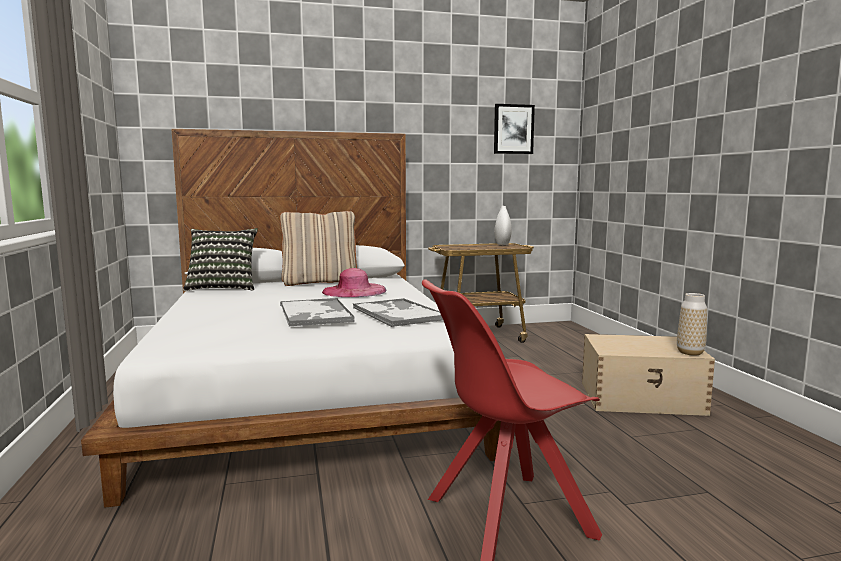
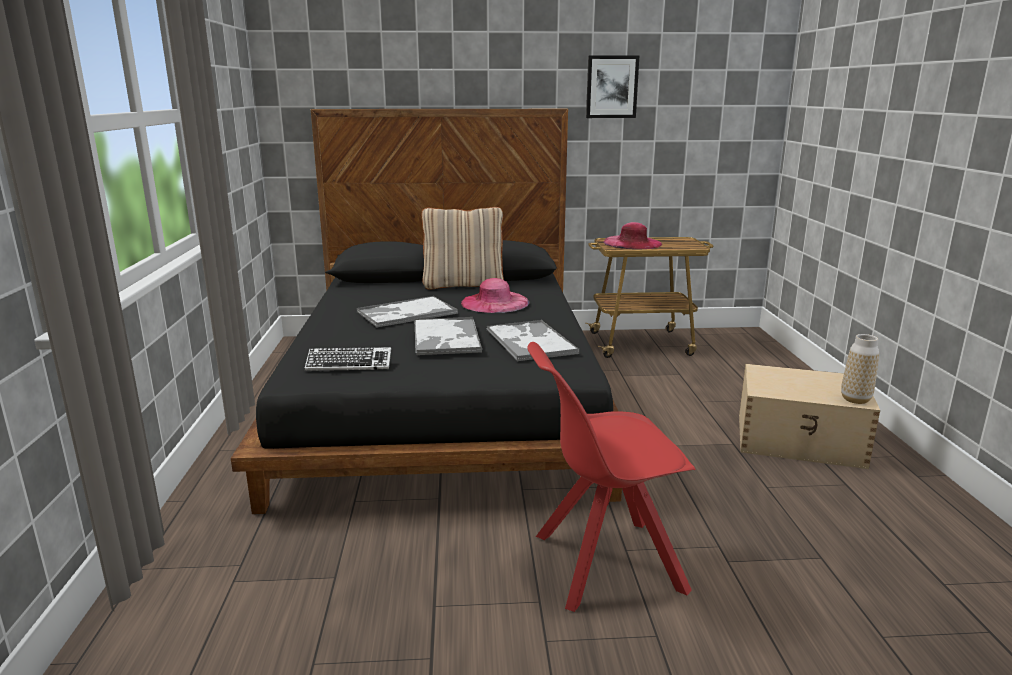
camera: 10 degrees right, 10 degrees up
white bed [81,129,501,508] -> black bed [231,109,622,514]
pillow [183,228,258,291] -> none
picture [494,104,535,154] -> picture moved to [586,55,639,118]
white vase [494,206,512,245] -> none
none -> keyboard [305,347,391,371]
none -> tray [357,296,458,328]
none -> pink hat [604,222,662,250]

